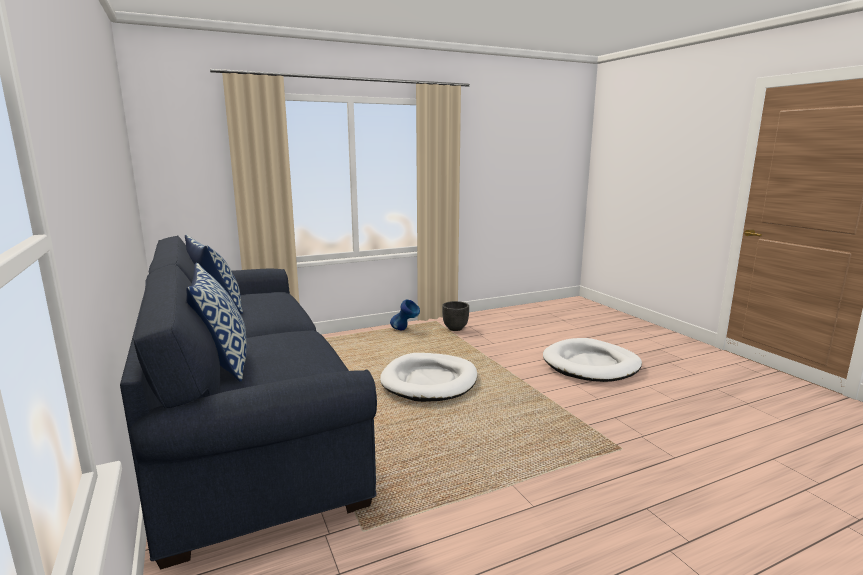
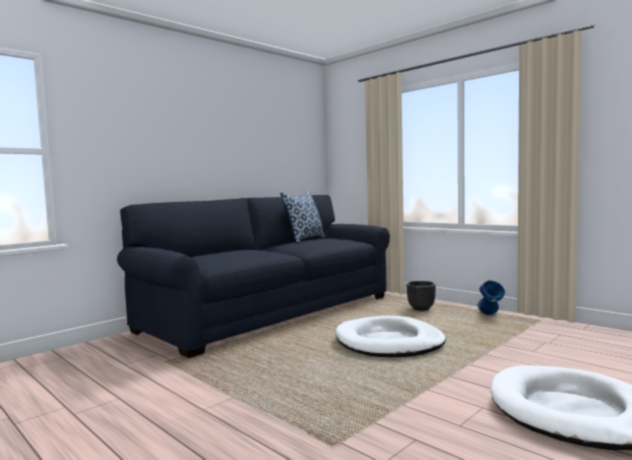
camera: 70 degrees right, 10 degrees down
pillow [186,263,247,382] -> none
black planter [442,301,469,331] -> black planter moved to [407,281,436,311]

